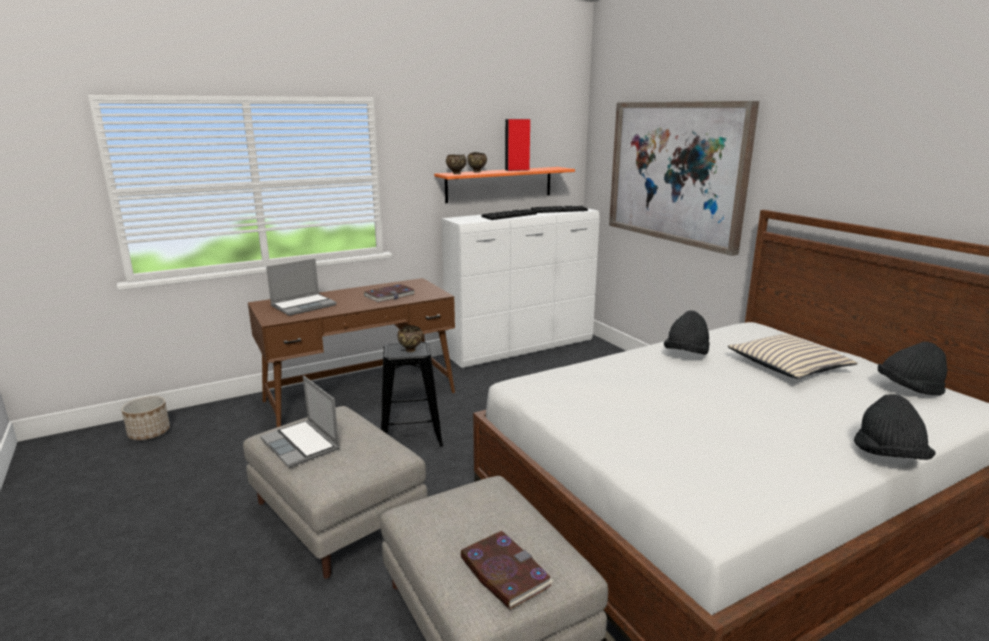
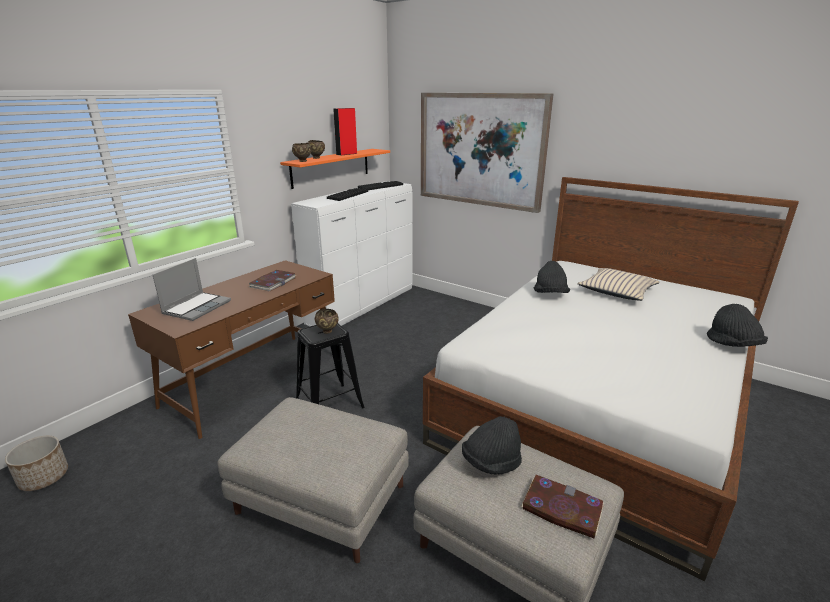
camera: 25 degrees left, 5 degrees up
laptop [260,376,340,468] -> none
black hat [878,342,947,395] -> black hat moved to [462,416,522,474]

